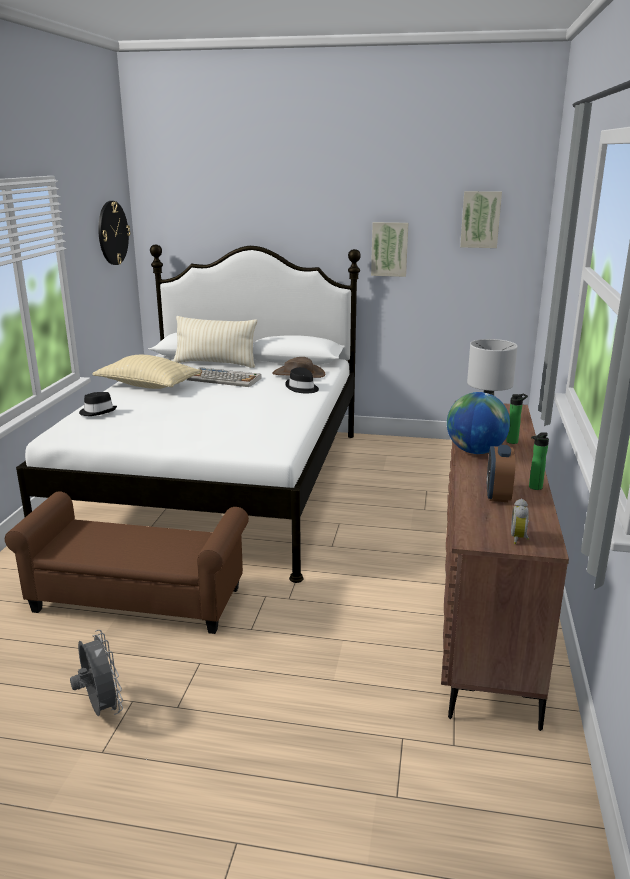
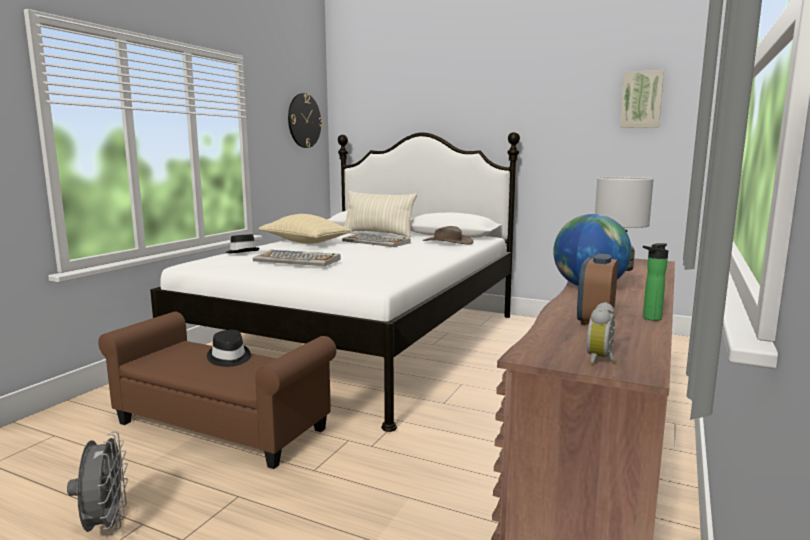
camera: 15 degrees right, 10 degrees down
black hat [285,367,319,393] -> black hat moved to [207,330,251,367]
picture [371,222,408,277] -> none
bottle [506,394,528,444] -> none
none -> keyboard [253,250,341,266]

